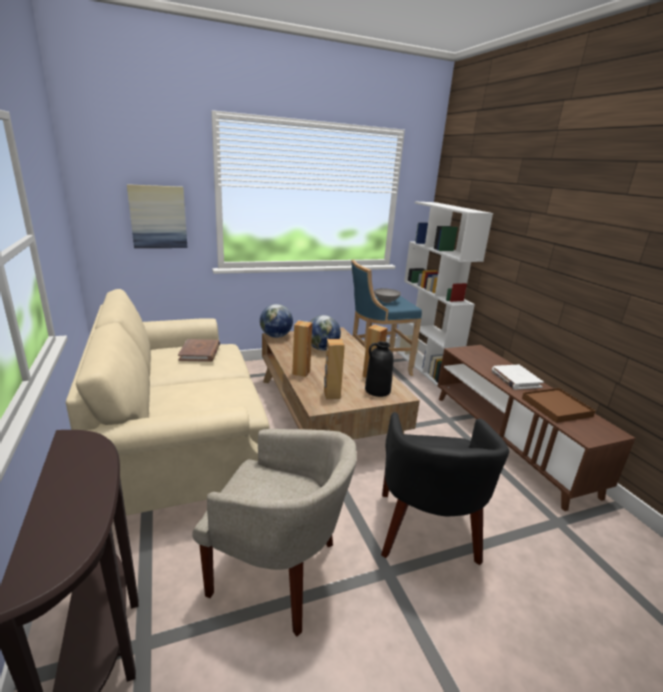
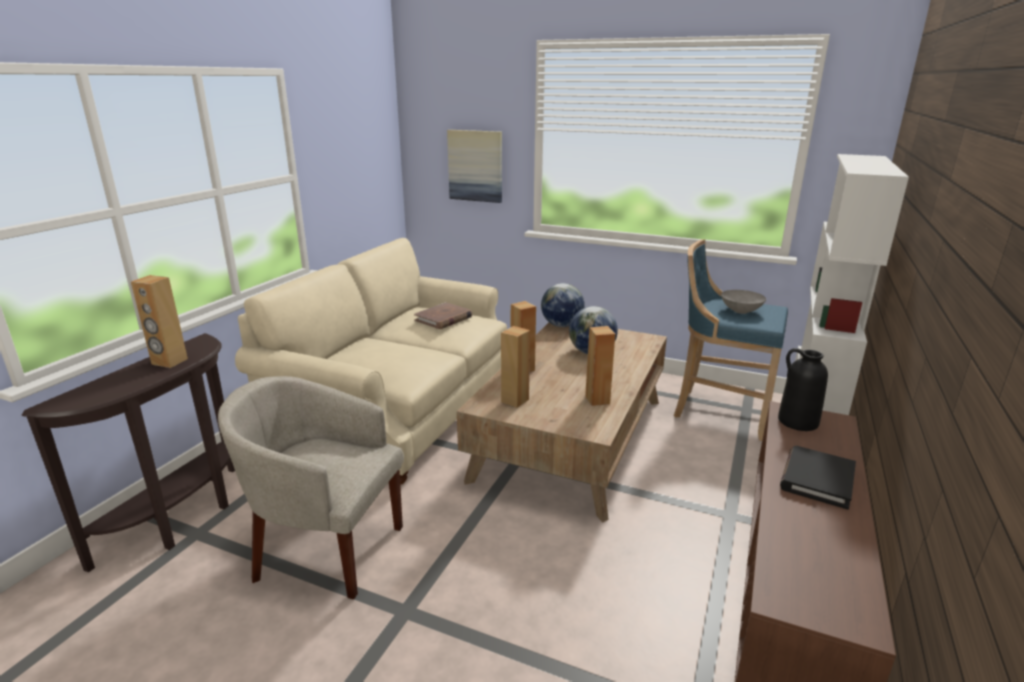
camera: 45 degrees right, 0 degrees up
beige armchair [192,429,357,637] -> beige armchair turned 135 degrees clockwise [218,376,404,599]
black vase [365,341,394,397] -> black vase moved to [778,348,828,431]
black armchair [381,412,509,565] -> none
white book [492,365,544,390] -> black book [780,446,856,509]
brown tray [522,388,596,423] -> none
none -> brown speaker [131,275,188,368]

